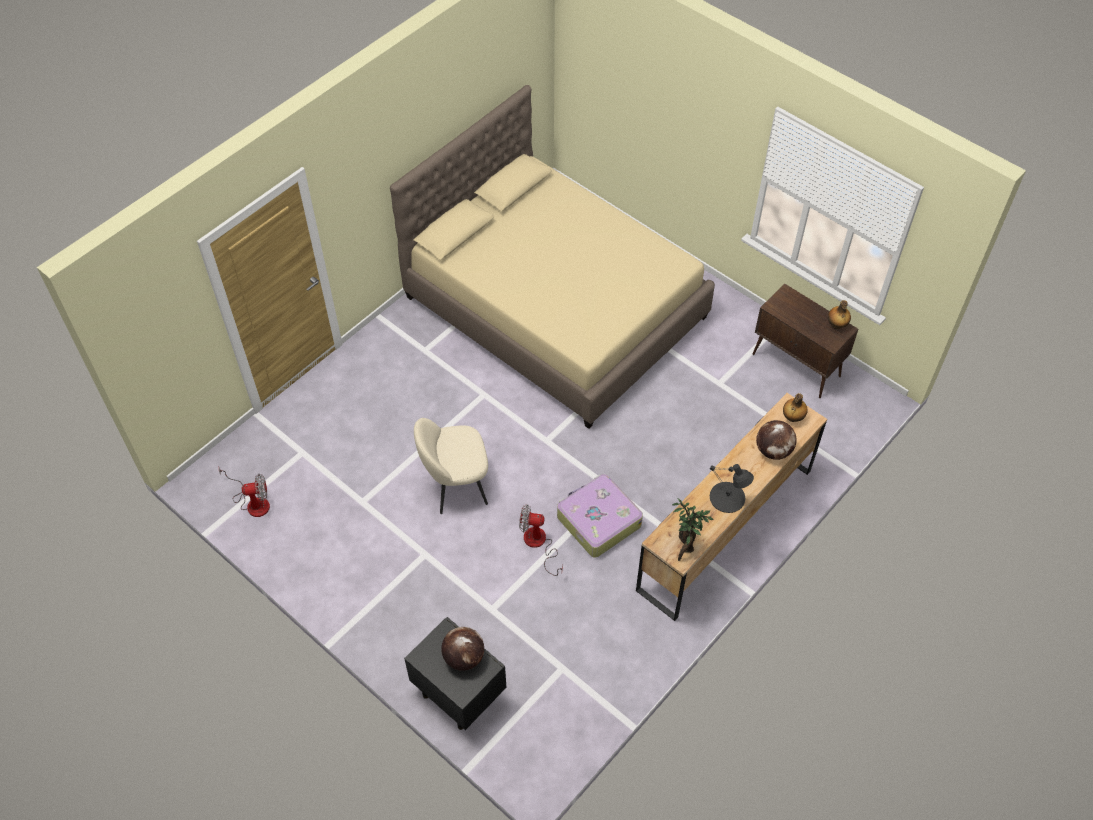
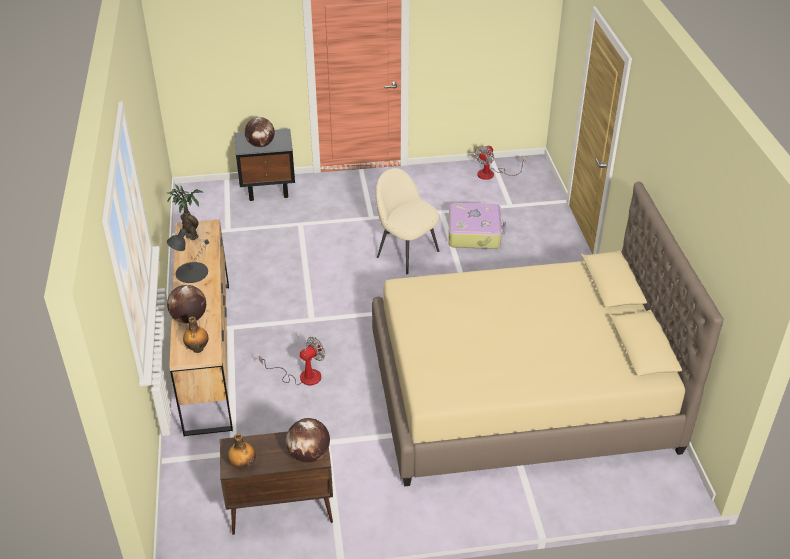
camera: 130 degrees right, 15 degrees down
beige chair [414,418,488,514] -> beige chair turned 75 degrees counterclockwise [376,168,439,274]
fan [519,504,563,576] -> fan moved to [259,337,325,386]
suitcase [557,474,643,558] -> suitcase moved to [449,203,506,249]
none -> globe [286,418,330,462]

